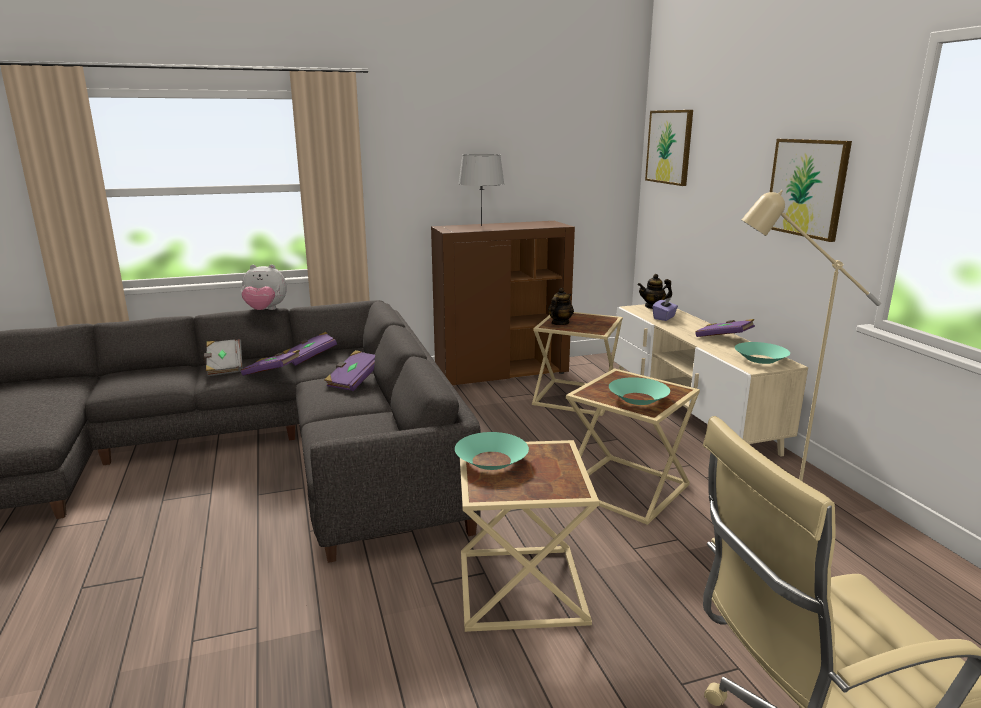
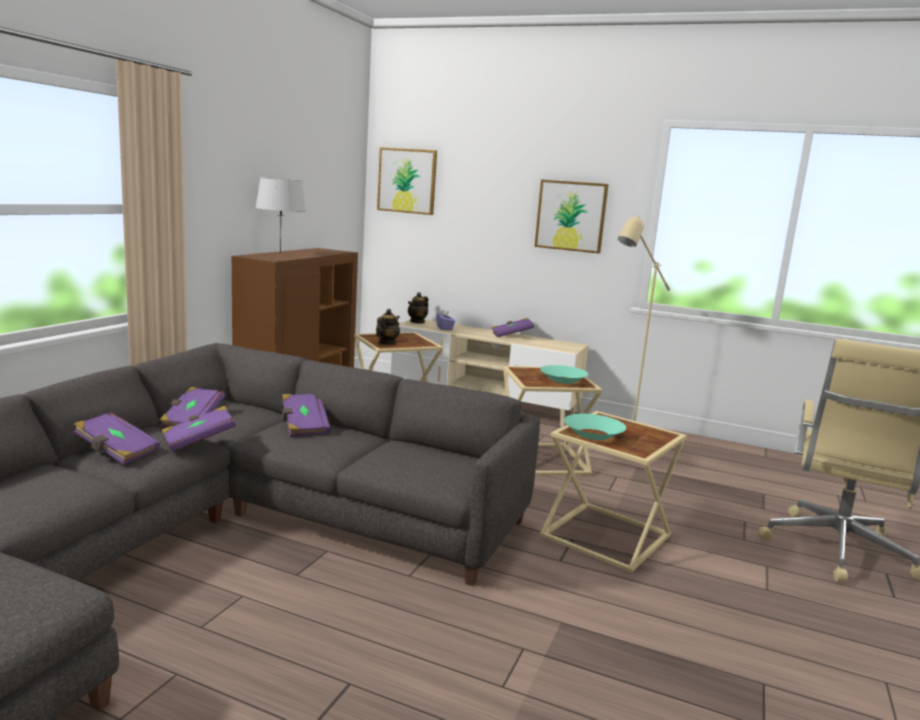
camera: 50 degrees left, 5 degrees down
grey book [203,339,243,376] -> purple book [74,412,160,465]
plush toy [241,264,287,310] -> none
teapot [548,288,574,325] -> teapot turned 45 degrees clockwise [376,309,400,344]
turquoise bowl [735,342,790,364] -> none

